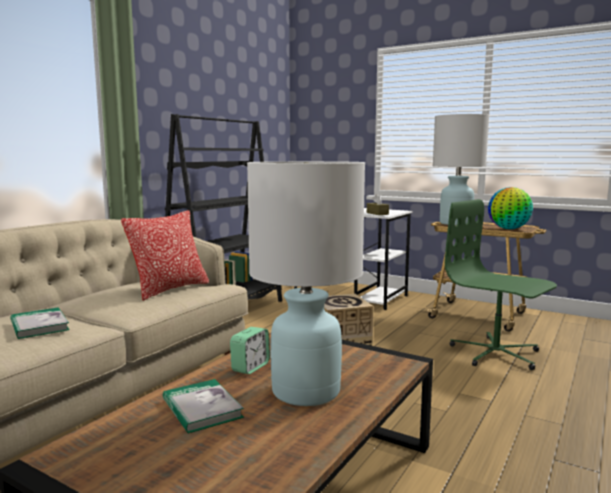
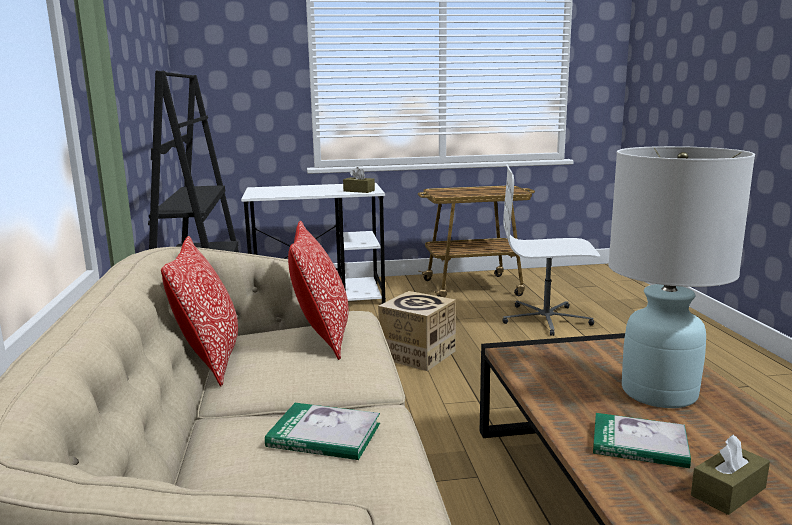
camera: 40 degrees left, 5 degrees up
alarm clock [230,327,270,374] -> none
white table lamp [433,114,489,225] -> none
green office chair [445,199,557,370] -> white office chair [502,165,601,336]
globe [488,187,533,229] -> none
none -> pillow [161,236,238,386]
none -> brown tissue box [691,434,770,515]

